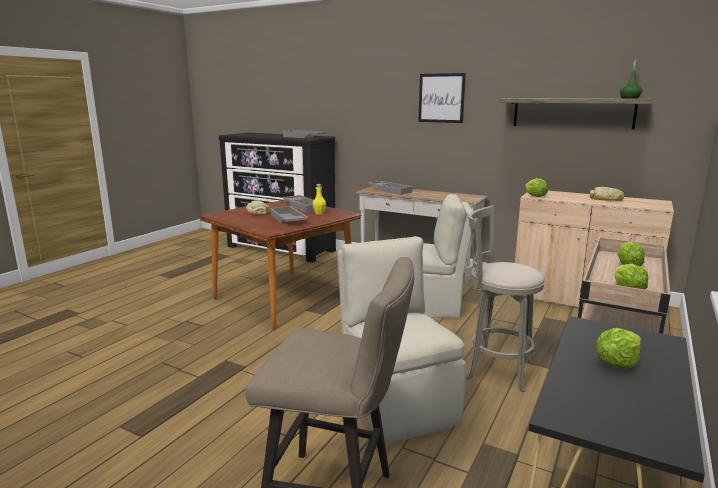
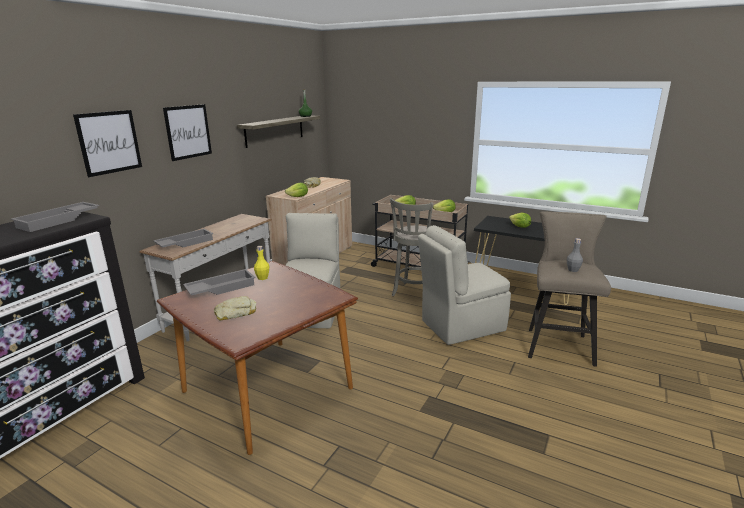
camera: 90 degrees left, 5 degrees up
grey tray [269,206,309,223] -> none
none -> picture [73,110,142,177]
none -> grey bottle [567,238,583,272]

